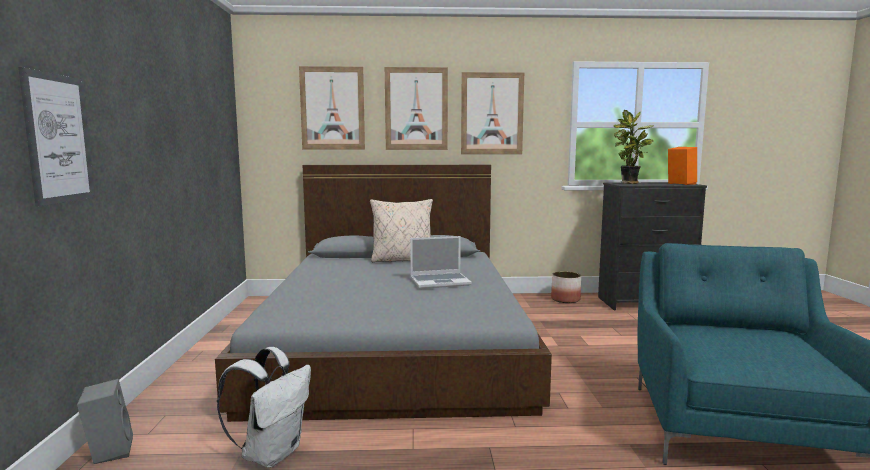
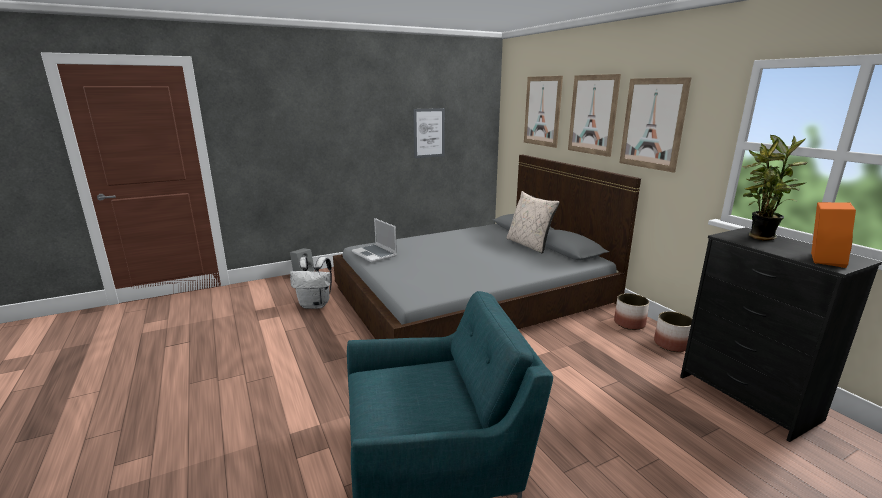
camera: 65 degrees right, 10 degrees up
picture [18,67,95,207] -> picture moved to [413,108,445,158]
laptop [410,236,472,289] -> laptop moved to [352,218,397,262]
none -> planter [614,293,649,330]

